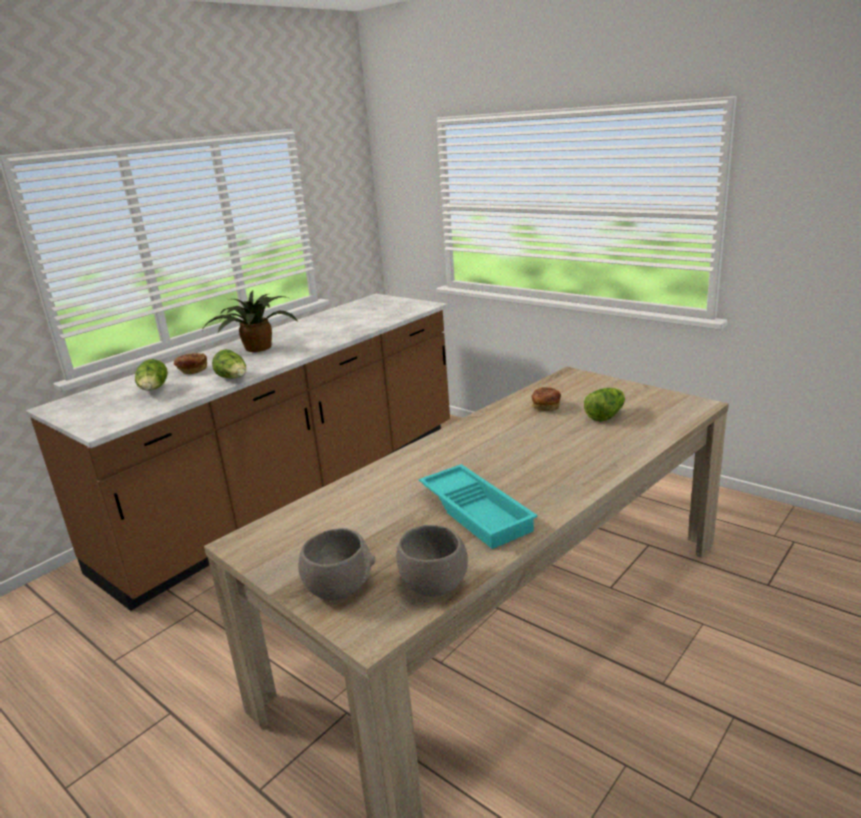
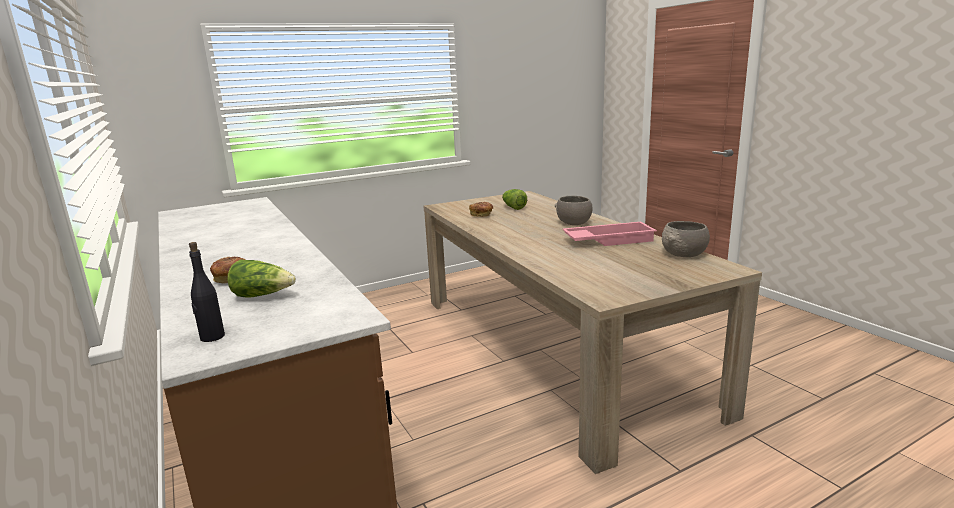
camera: 70 degrees left, 5 degrees down
potted plant [201,291,298,352] -> none
lettuce [212,349,246,379] -> none
grey bowl [298,528,376,600] -> grey bowl moved to [555,196,593,225]
turquoise tray [419,464,538,549] -> pink tray [562,222,657,246]
none -> black bottle [189,242,225,342]

